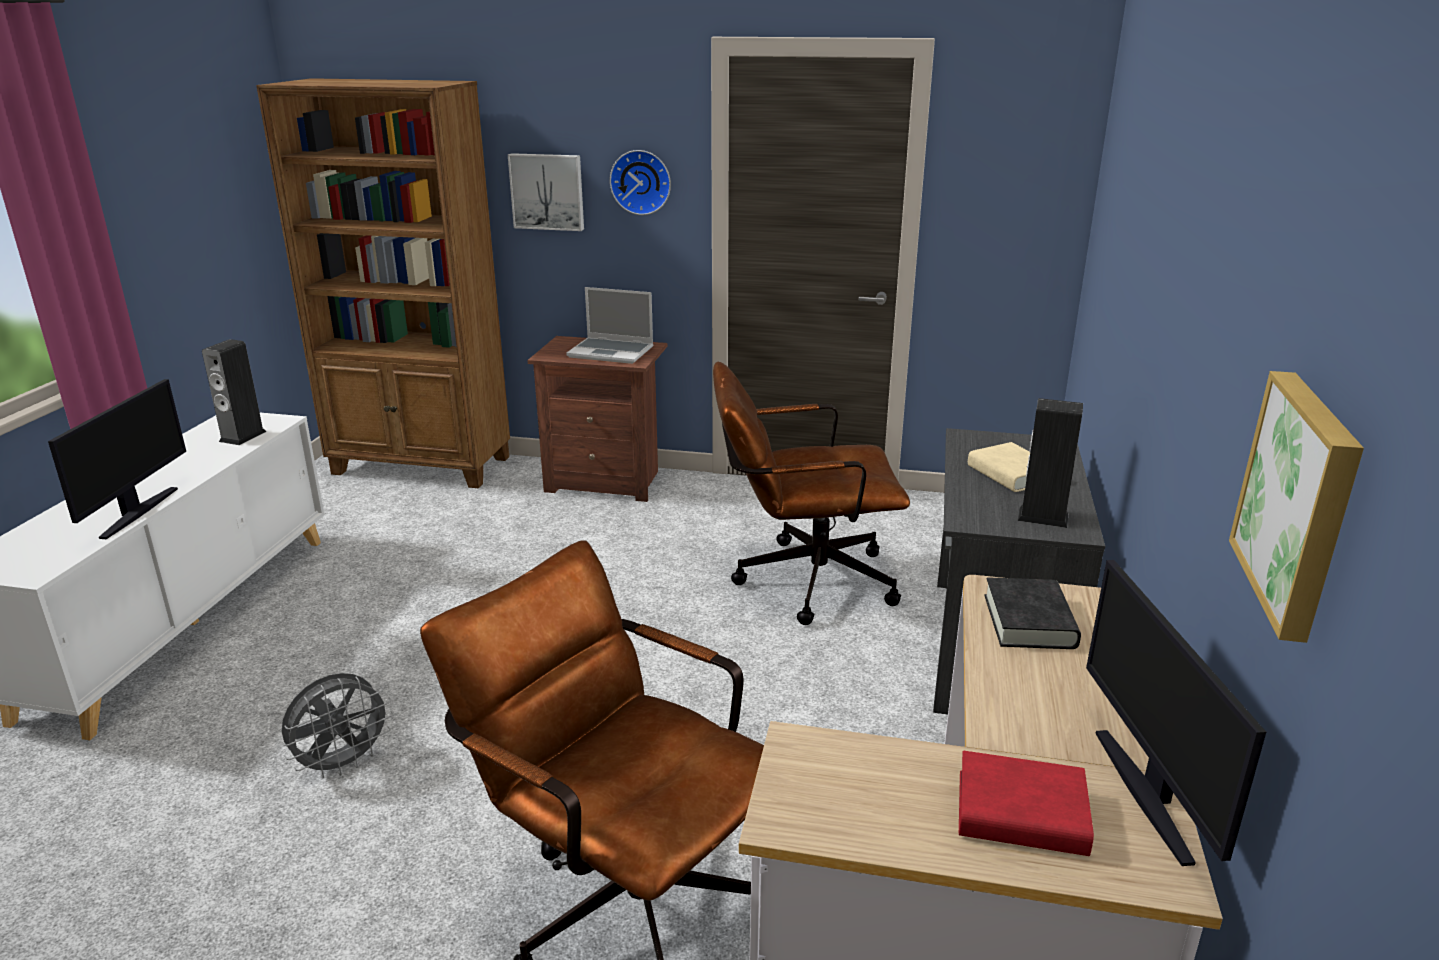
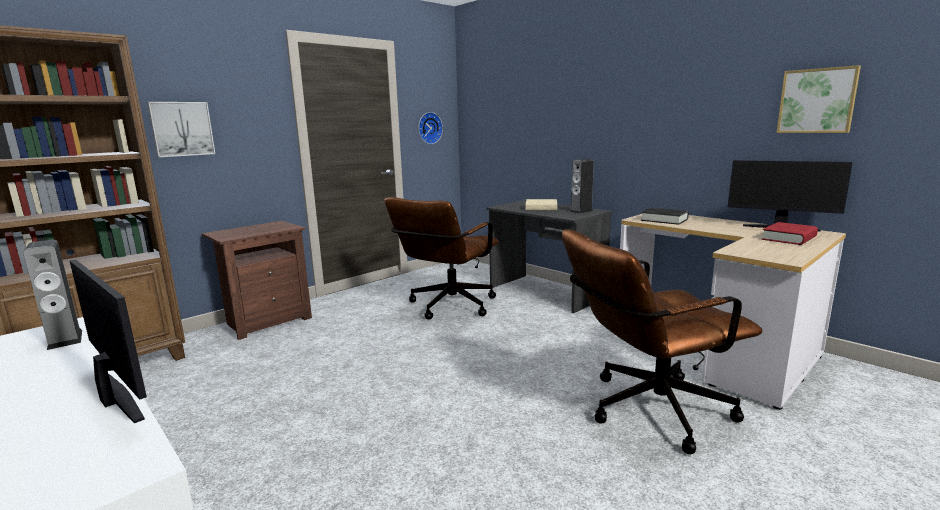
camera: 55 degrees left, 10 degrees down
grey fan [282,673,393,779] -> none
laptop [566,287,653,364] -> none
wall clock [610,150,671,215] -> wall clock moved to [418,112,443,144]

